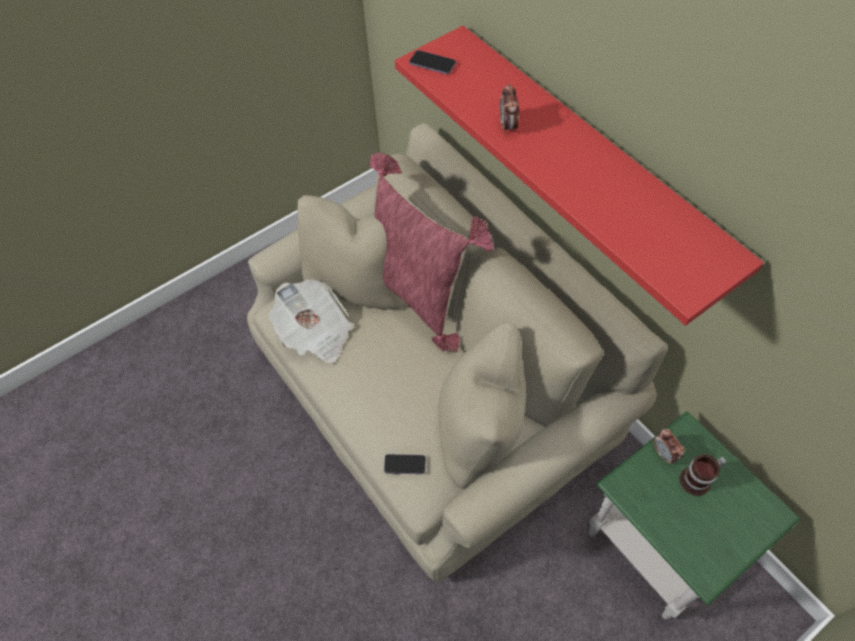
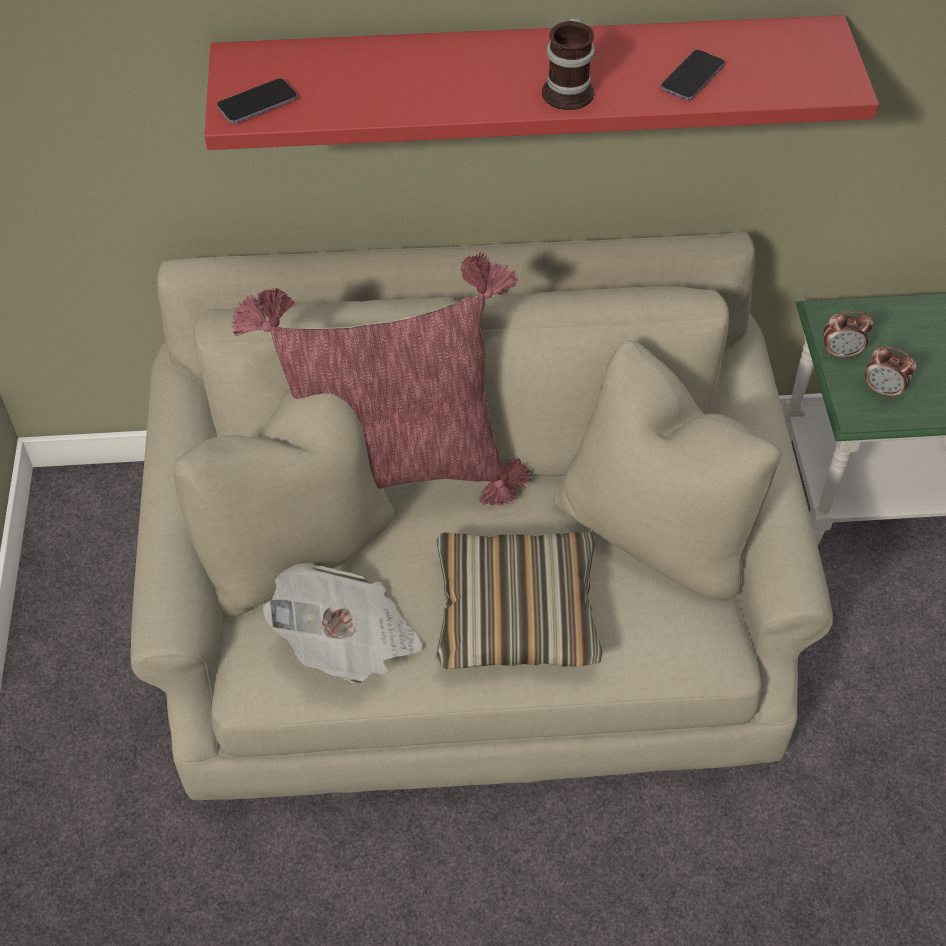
camera: 60 degrees left, 5 degrees down
phone [384,454,426,474] -> phone moved to [661,50,725,100]
alarm clock [500,84,519,134] -> alarm clock moved to [865,346,917,400]
mug [680,454,727,496] -> mug moved to [542,18,595,110]
none -> pillow [436,532,602,669]

